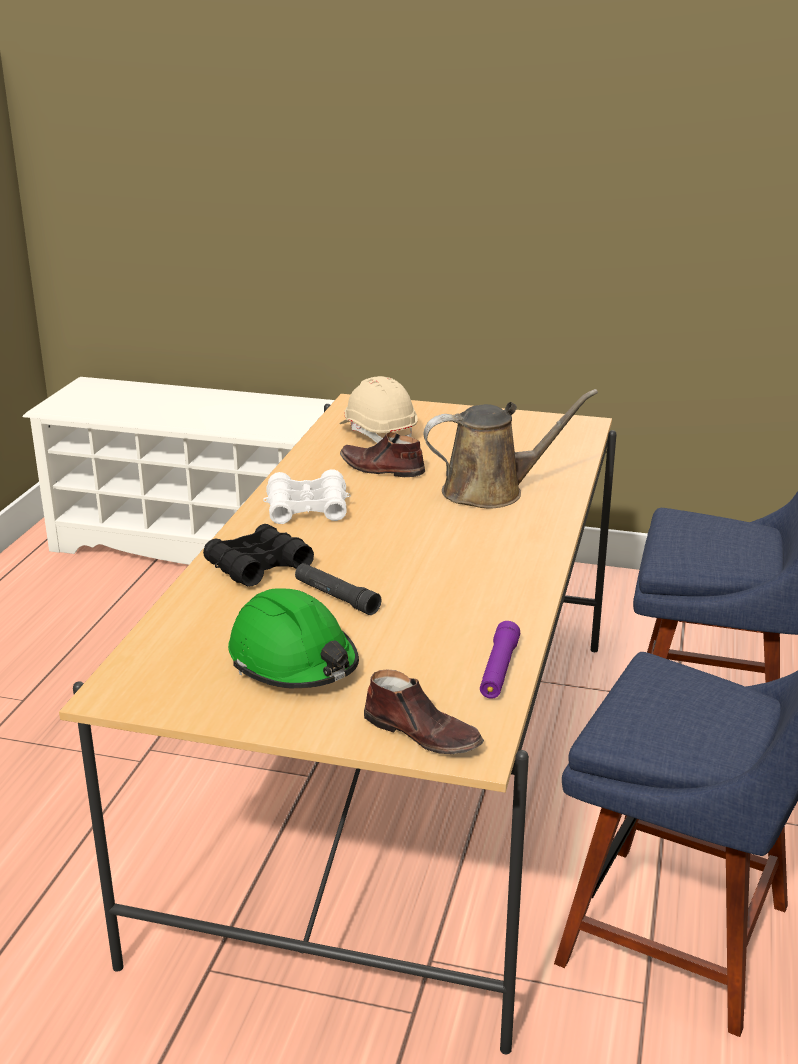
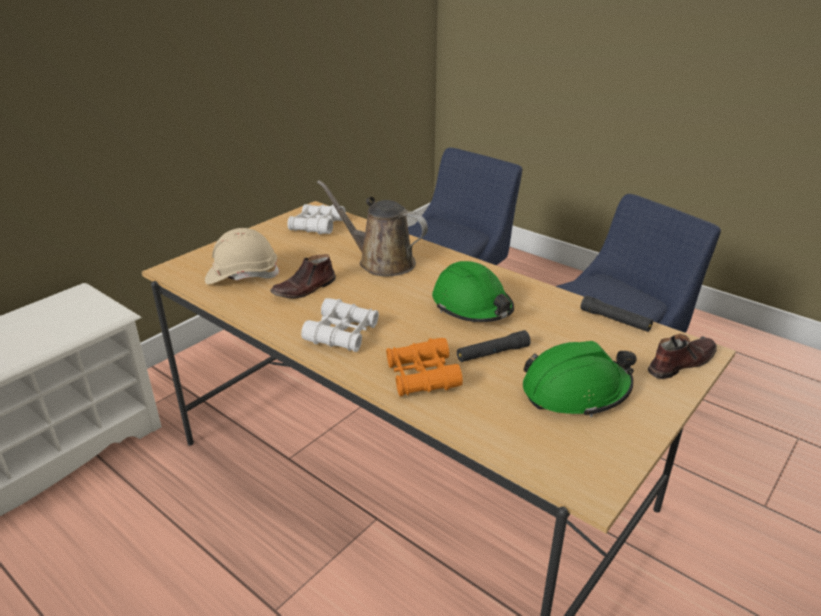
camera: 65 degrees left, 5 degrees up
black binoculars [203,524,314,586] -> orange binoculars [386,338,463,396]
brown watering can [424,389,598,508] -> brown watering can turned 75 degrees counterclockwise [317,180,428,276]
purple flashlight [480,621,520,699] -> black flashlight [581,295,653,332]
none -> white binoculars [288,204,346,234]
none -> green hard hat [432,261,514,322]

